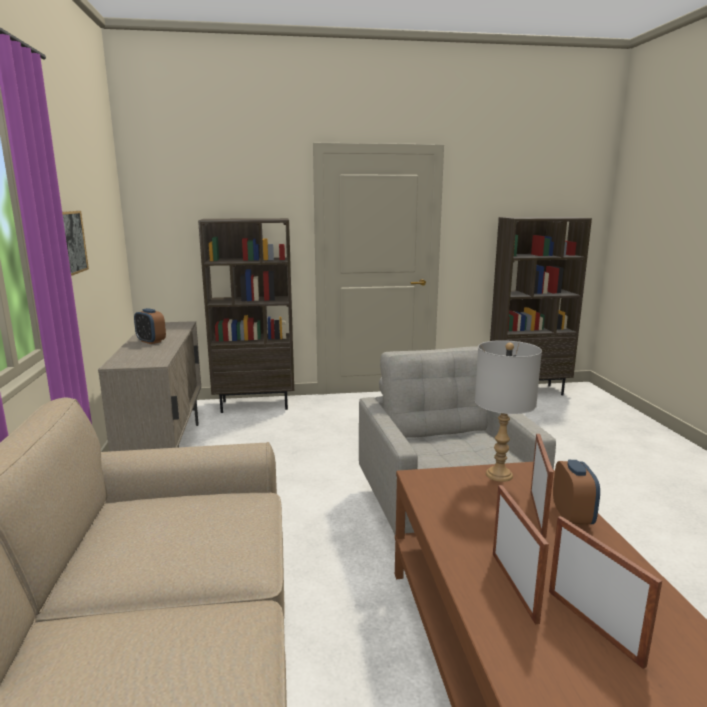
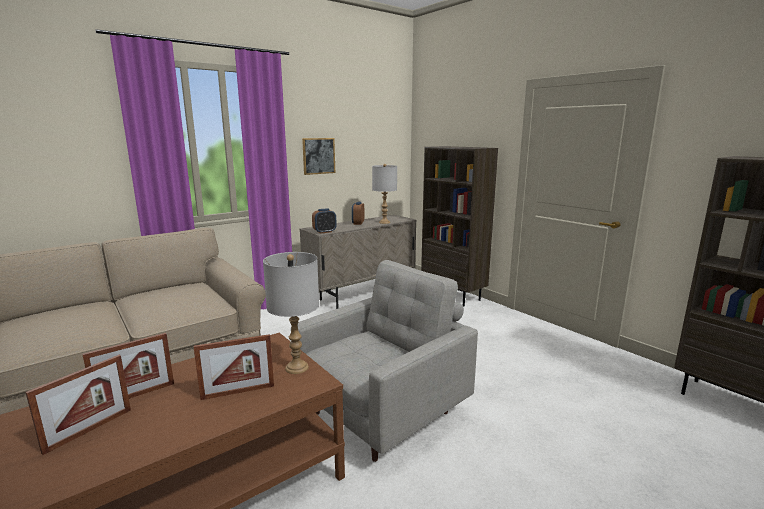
camera: 60 degrees right, 0 degrees up
alarm clock [553,460,600,526] -> alarm clock moved to [312,208,337,234]
none -> grey table lamp [372,164,397,224]

